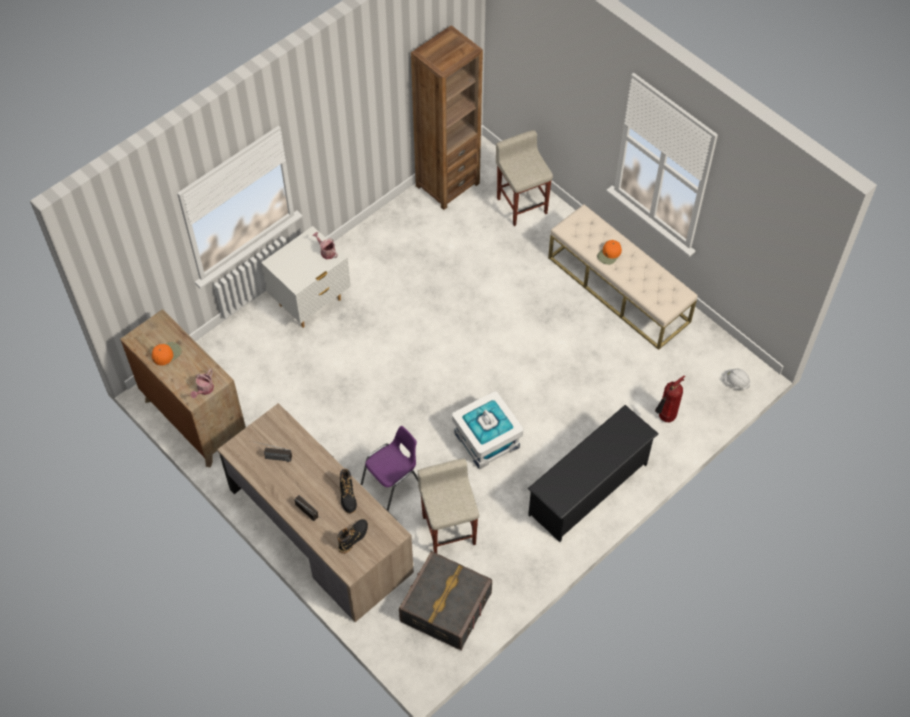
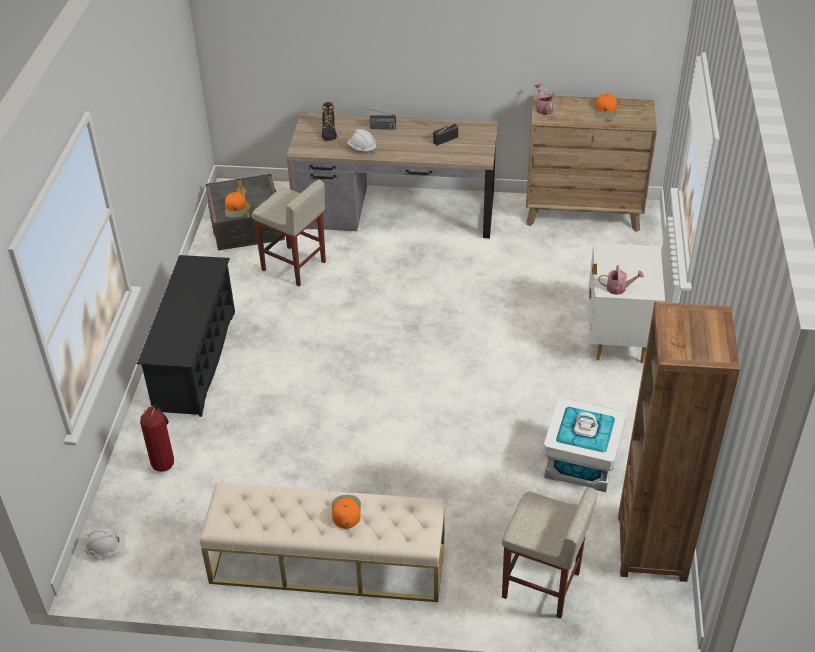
camera: 140 degrees right, 15 degrees down
black boot [340,469,357,513] -> white hard hat [347,129,376,154]
purple chair [361,426,418,512] -> none
white storage box [452,391,524,470] -> white storage box moved to [543,398,627,492]
none -> orange cap [225,192,247,218]

